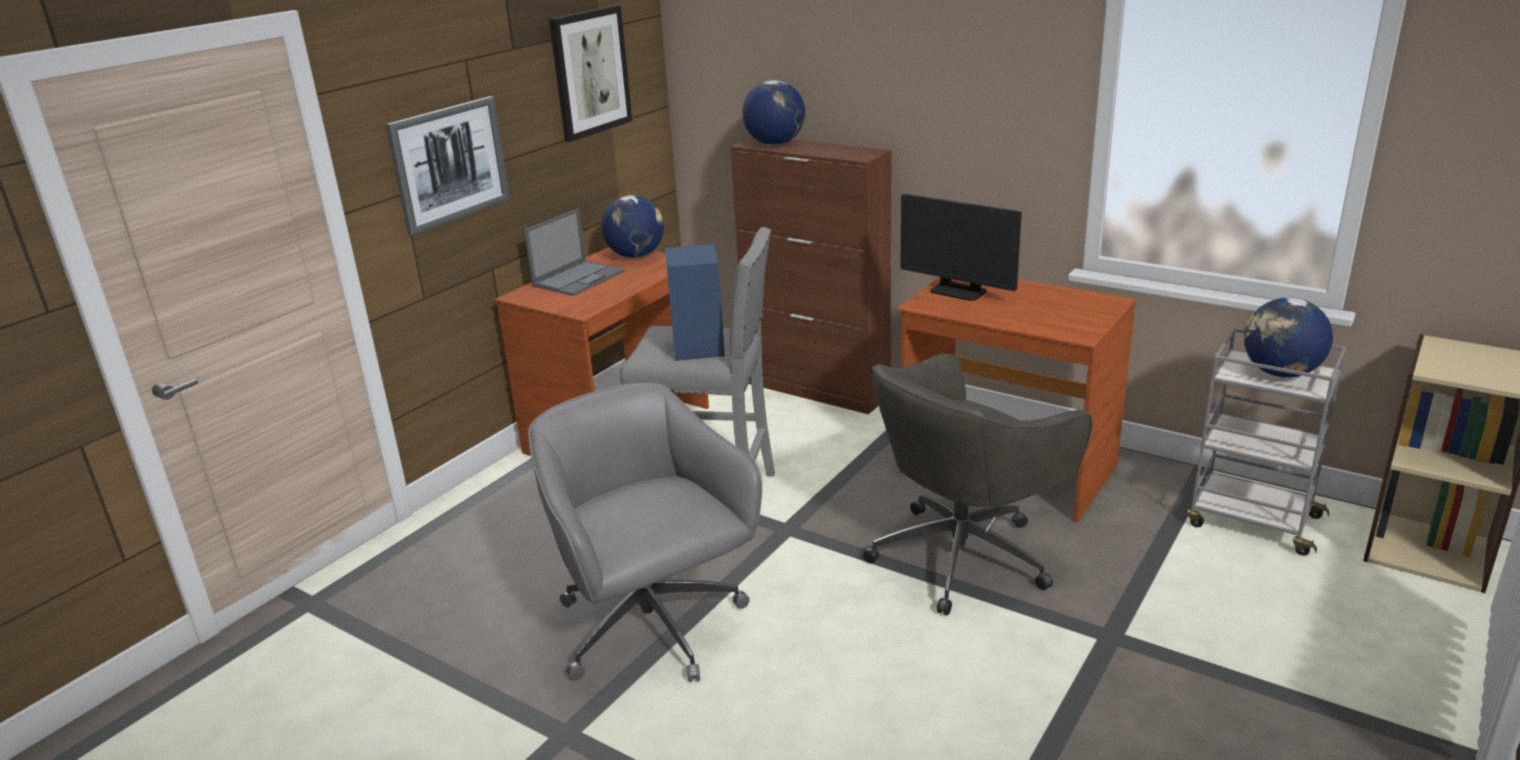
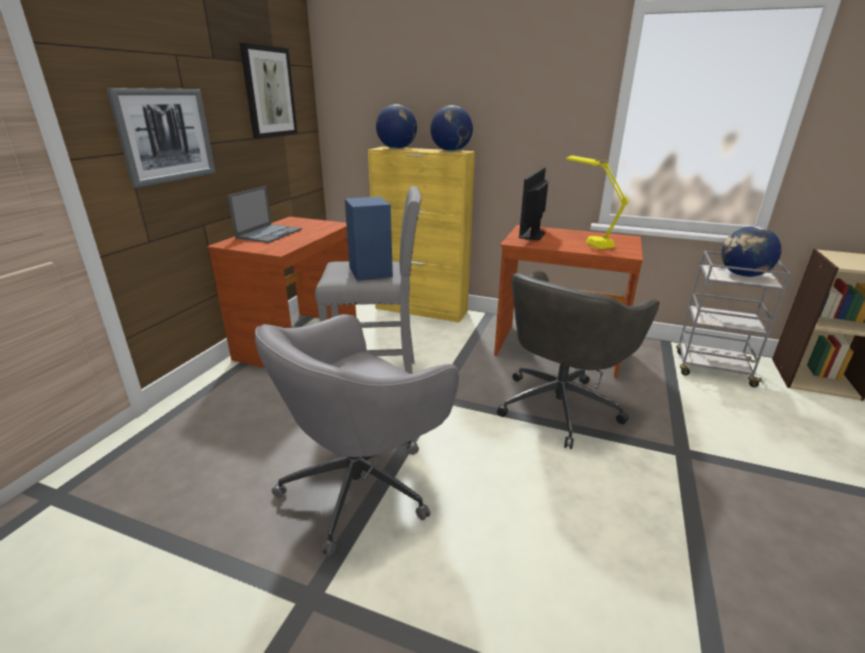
camera: 15 degrees left, 0 degrees up
grey office chair [528,383,762,682] -> grey office chair turned 90 degrees counterclockwise [255,314,459,557]
globe [601,195,664,258] -> globe moved to [430,105,473,151]
brown cabinet [731,137,892,414] -> yellow cabinet [368,147,475,322]
monitor [900,194,1022,301] -> monitor turned 90 degrees clockwise [519,167,548,240]
none -> yellow table lamp [566,156,629,249]

